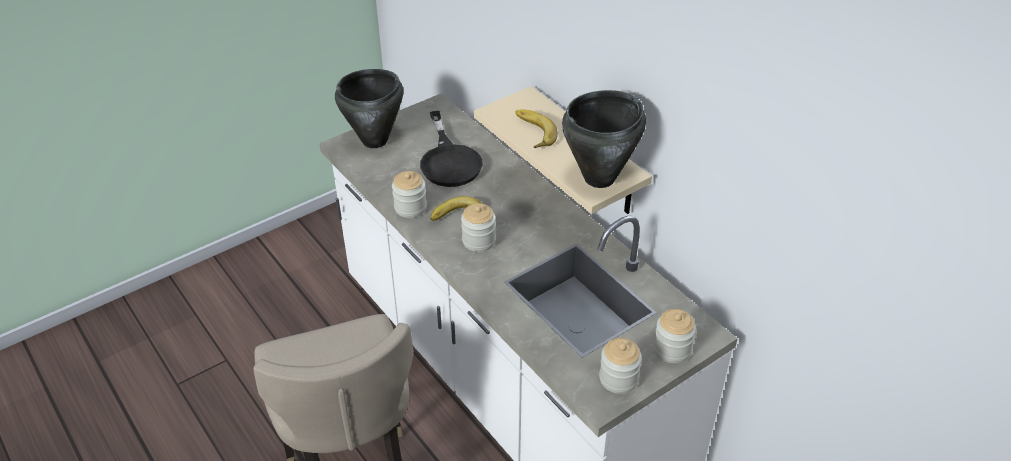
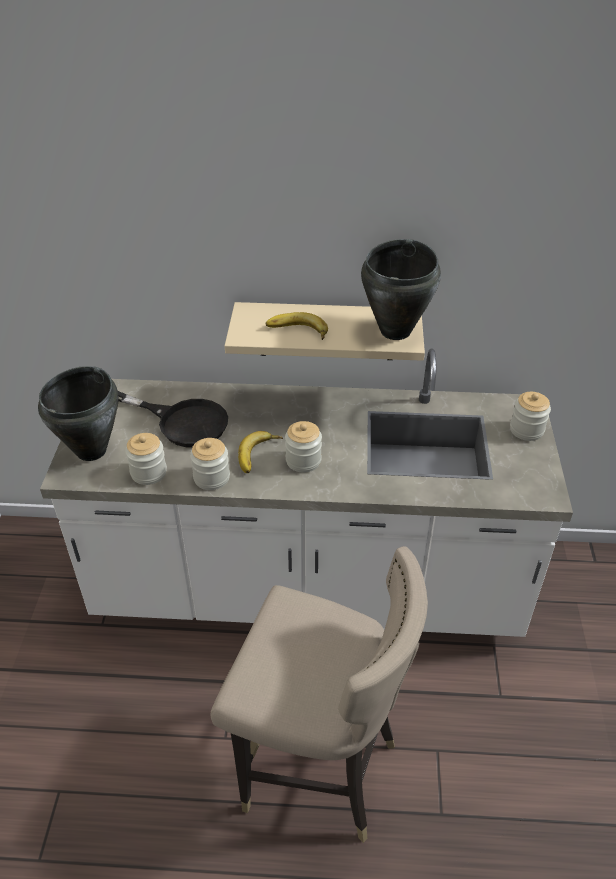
camera: 50 degrees left, 0 degrees up
jar [599,338,642,394] -> jar moved to [125,433,167,485]

